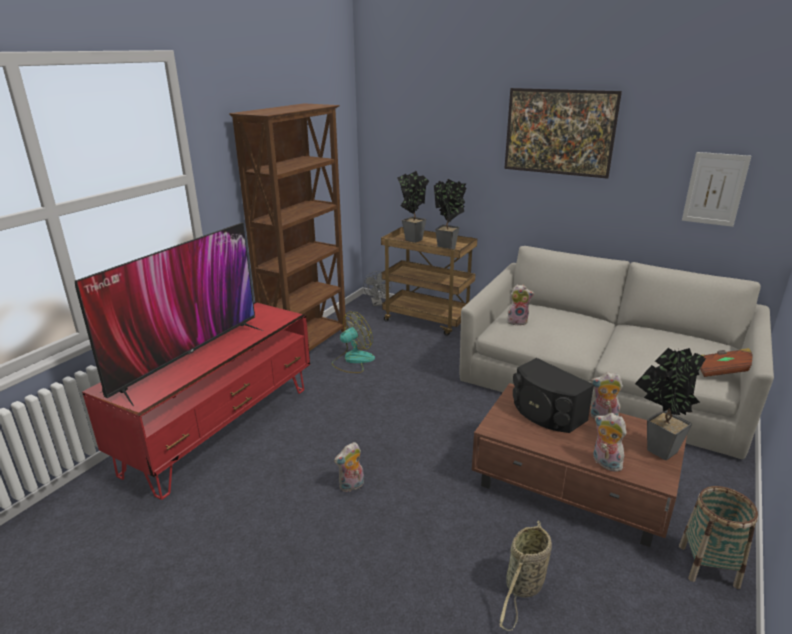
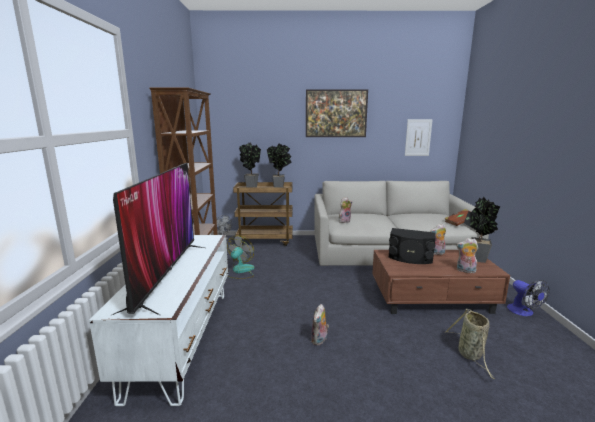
camera: 30 degrees left, 10 degrees down
red tv stand [82,302,310,500] -> white tv stand [89,235,228,406]
basket [679,486,758,589] -> fan [507,280,550,316]

